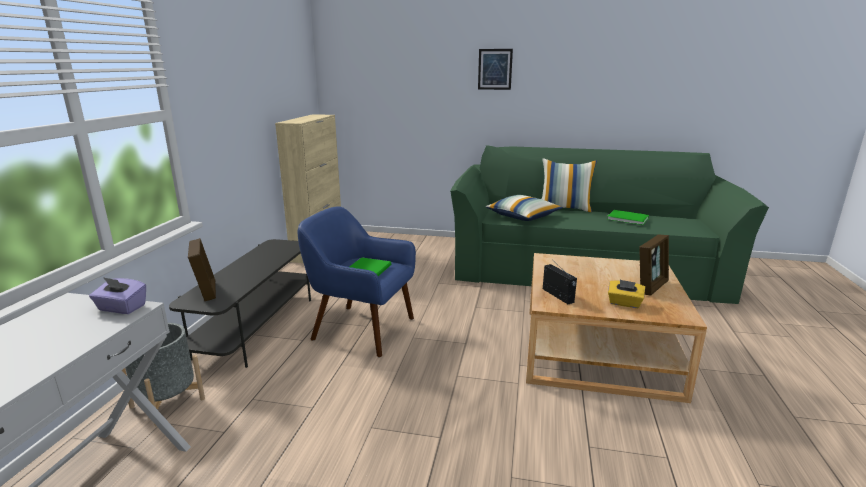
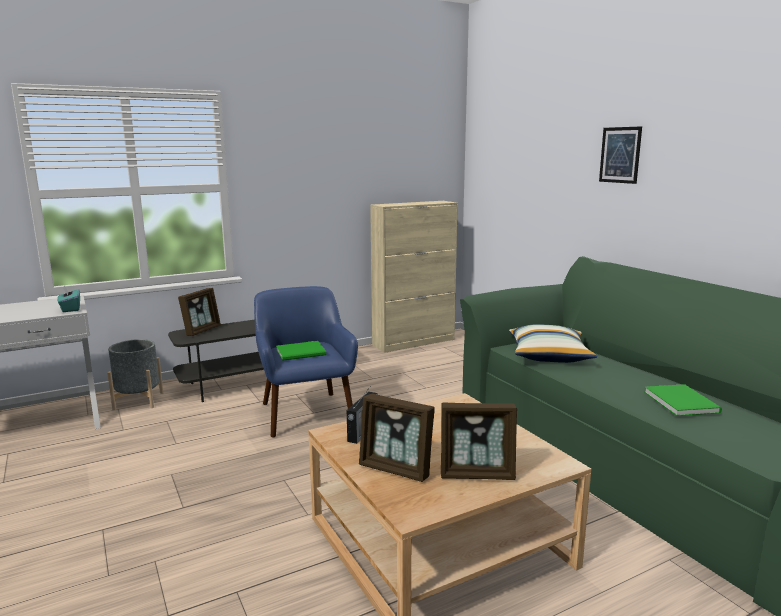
camera: 50 degrees right, 5 degrees down
purple tissue box [89,277,146,314] -> turquoise tissue box [57,285,80,312]
pillow [542,158,597,212] -> none
yellow tissue box [608,280,645,308] -> picture frame [359,393,435,482]

